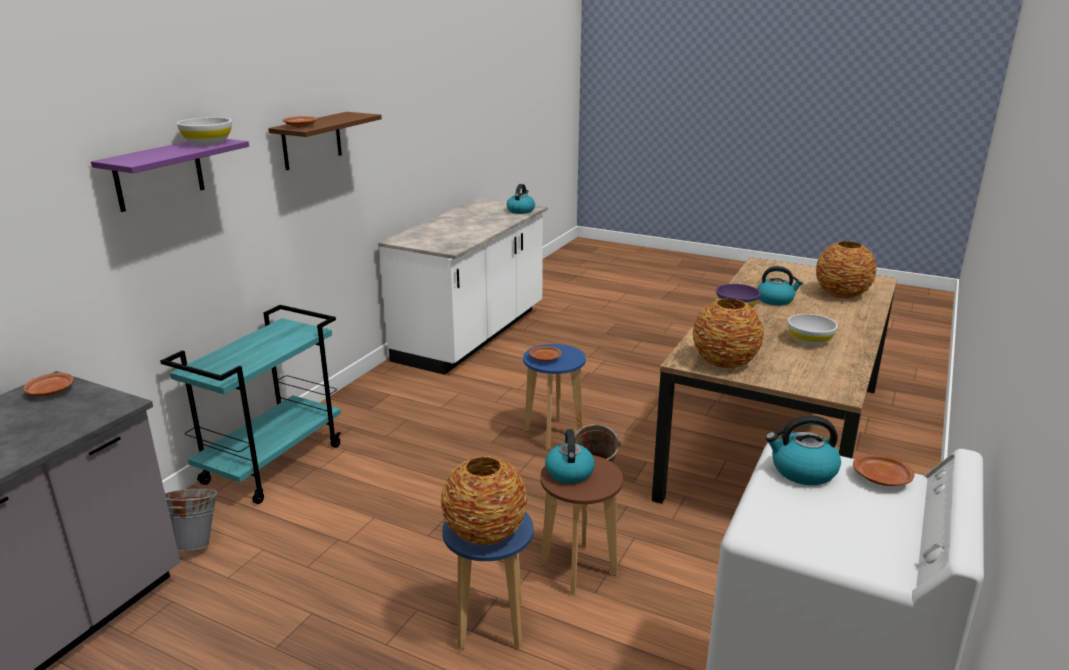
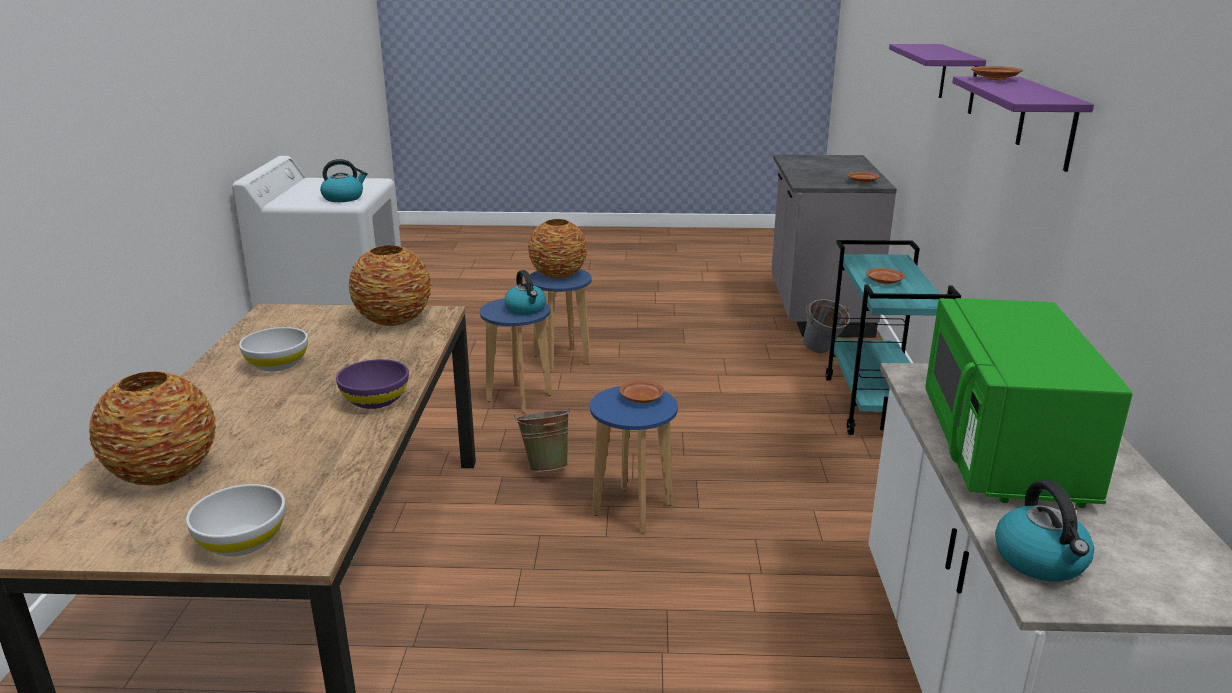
camera: 155 degrees right, 0 degrees up
white bowl [177,117,232,146] -> white bowl moved to [186,484,285,556]
brown shelf [268,112,382,170] -> purple shelf [952,76,1094,172]
brown stool [540,455,623,595] -> blue stool [480,298,552,413]
kettle [757,266,803,306] -> none
brown plate [853,454,915,486] -> brown plate moved to [866,268,905,284]
none -> green microwave [925,298,1133,508]

